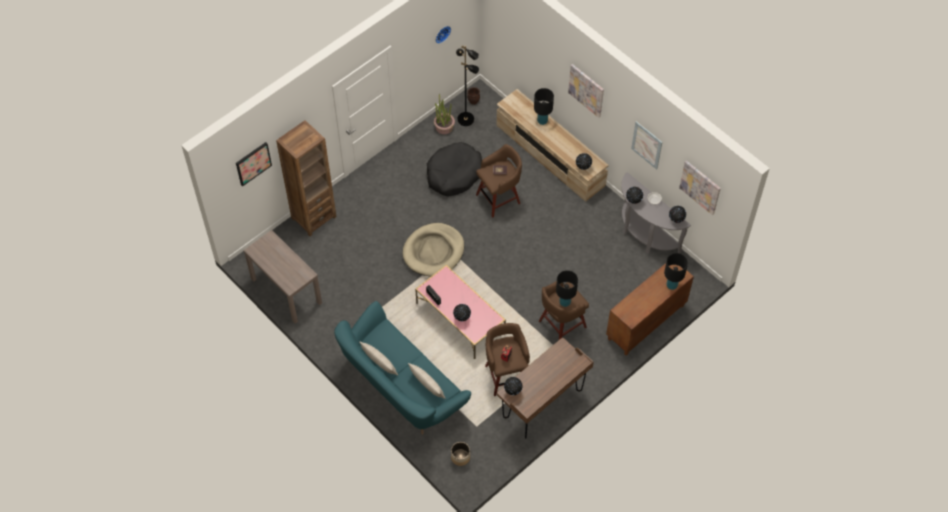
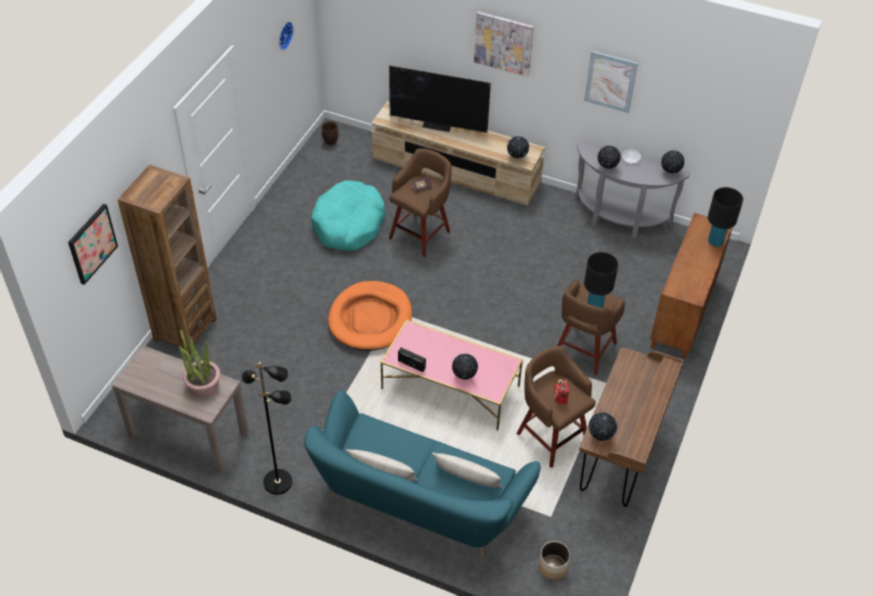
camera: 25 degrees left, 10 degrees down
beige dog bed [402,223,464,277] -> orange dog bed [328,281,412,351]
black dog bed [427,142,482,197] -> turquoise dog bed [311,181,386,251]
potted plant [434,94,455,134] -> potted plant moved to [179,330,220,398]
black floor lamp [456,45,479,126] -> black floor lamp moved to [241,362,292,495]
black table lamp [534,88,554,125] -> television [389,65,491,133]
picture [679,161,721,215] -> none

